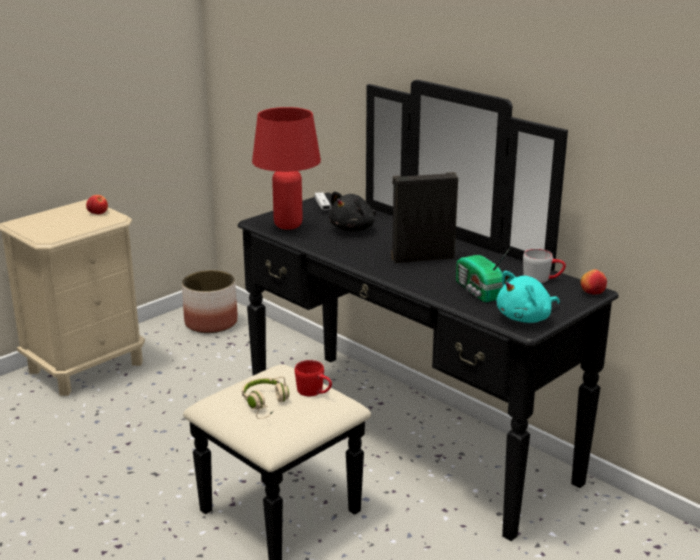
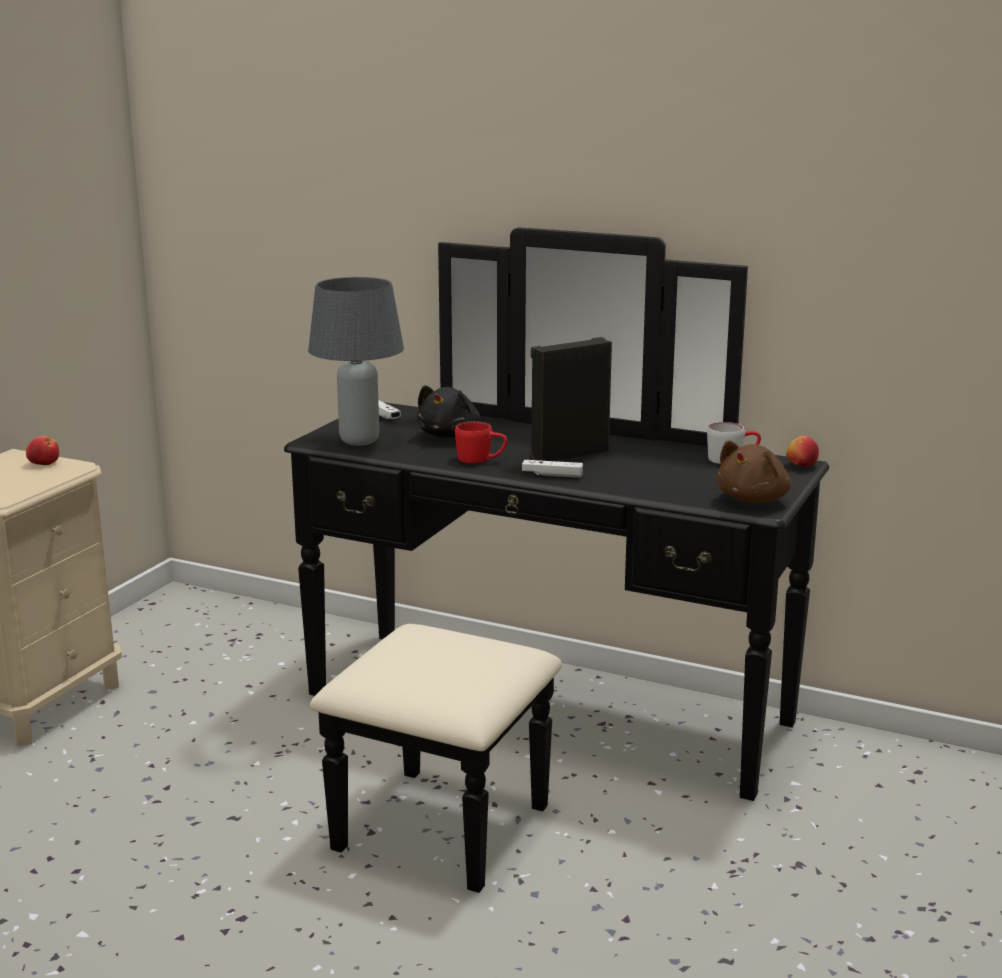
camera: 20 degrees left, 5 degrees down
planter [182,270,238,333] -> none
beige headphones [242,377,289,419] -> none
red table lamp [252,107,321,230] -> grey table lamp [308,277,404,446]
red mug [295,360,332,396] -> red mug moved to [455,421,508,464]
radio [456,247,511,302] -> none
turquoise plush toy [496,271,560,323] -> brown plush toy [717,440,791,503]
none -> white game controller [522,460,583,478]

